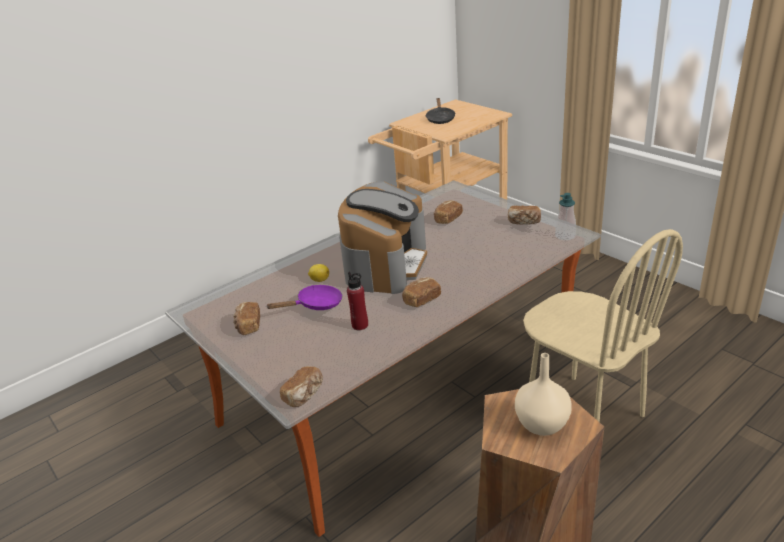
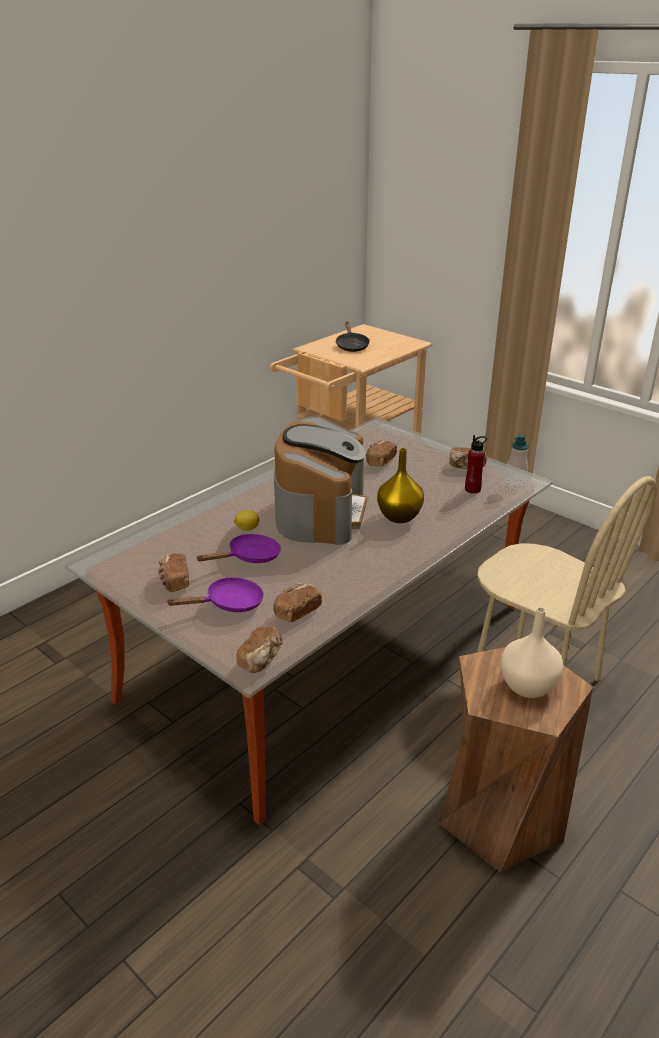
camera: 10 degrees left, 0 degrees up
red bottle [347,272,368,330] -> red bottle moved to [465,435,487,494]
bread [402,277,441,307] -> bread moved to [274,583,322,622]
none -> purple frying pan [166,577,264,612]
none -> yellow vase [377,448,424,523]

